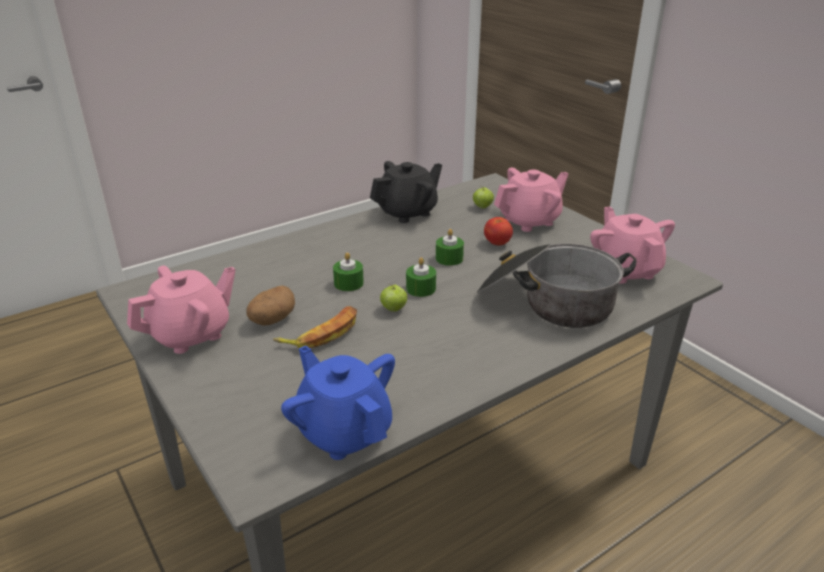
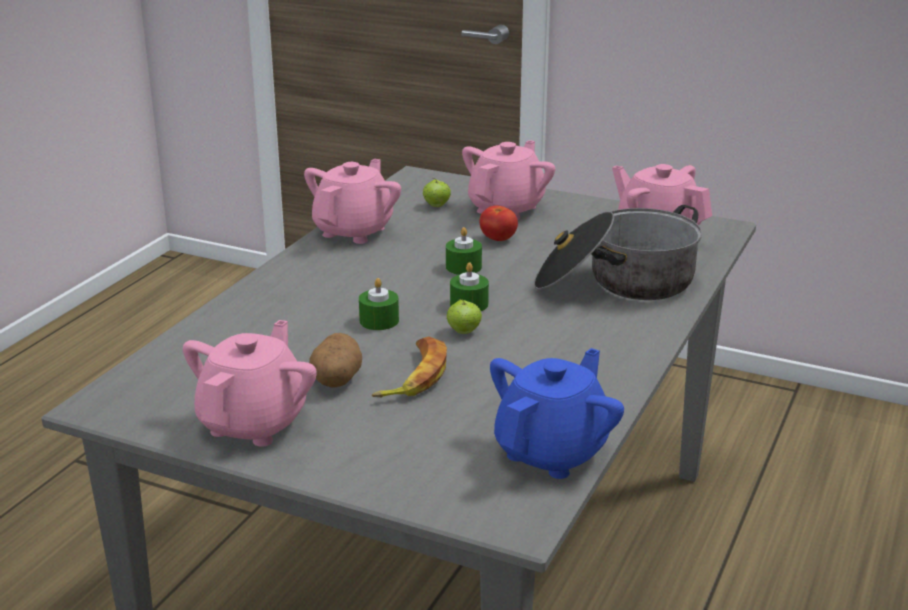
camera: 30 degrees left, 5 degrees down
blue teapot [281,345,395,460] -> blue teapot turned 105 degrees clockwise [490,348,624,479]
black teapot [370,161,442,223] -> pink teapot [304,159,401,244]

